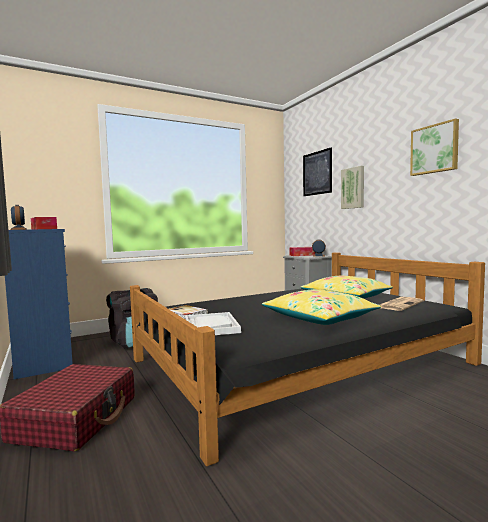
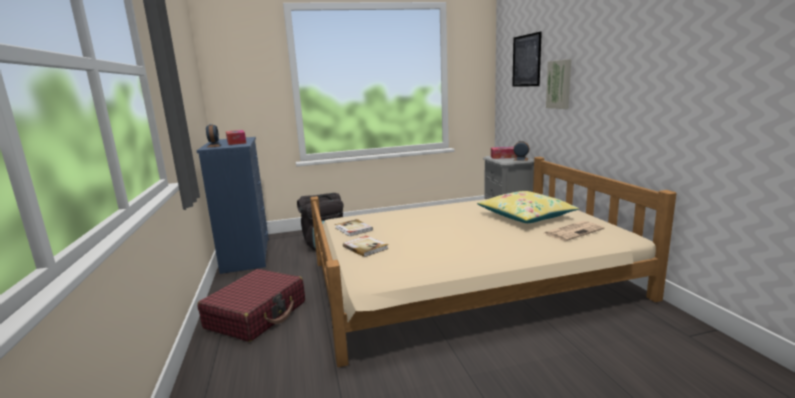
camera: 15 degrees right, 10 degrees up
black bed [130,252,485,466] -> beige bed [310,157,677,367]
white tray [186,312,241,335] -> book [343,236,388,257]
yellow pillow [262,289,381,325] -> none
picture [410,118,459,176] -> none

